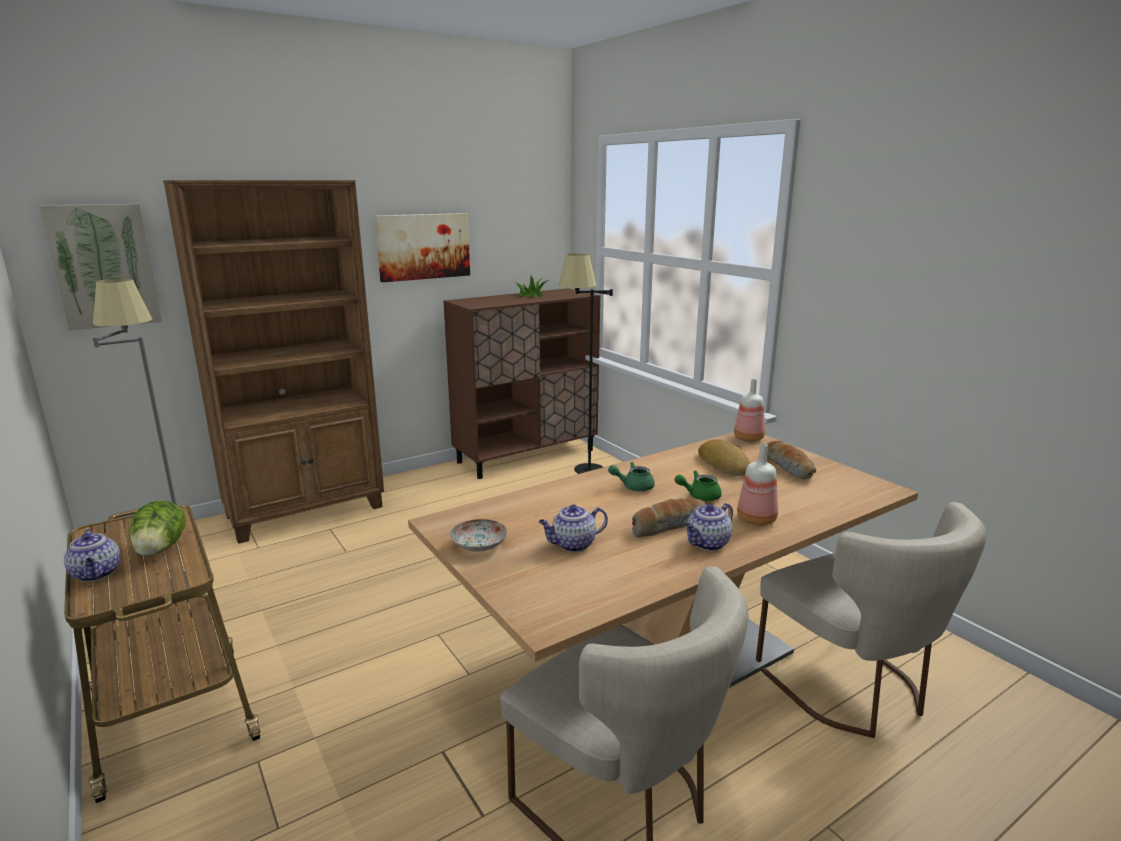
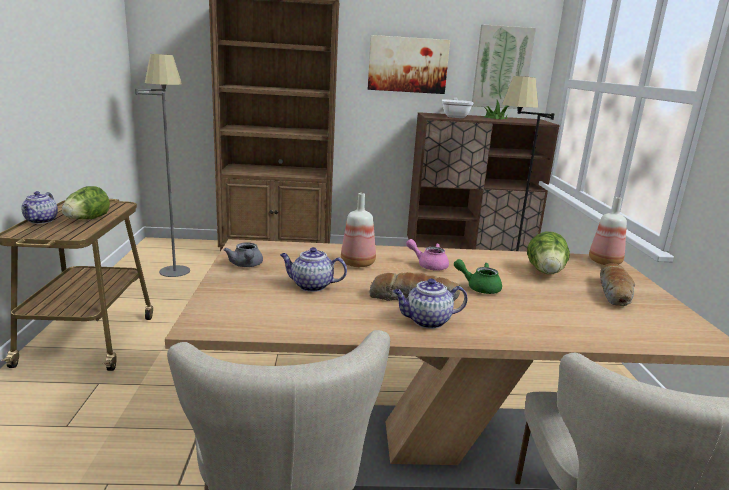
camera: 30 degrees right, 0 degrees up
picture [39,204,162,330] -> picture moved to [472,24,536,109]
plate [450,519,507,552] -> grey teapot [224,242,263,267]
green teapot [608,462,655,491] -> pink teapot [406,239,449,271]
bread [698,439,750,476] -> lettuce [527,232,570,274]
bottle [737,444,778,525] -> bottle moved to [341,193,376,267]
none -> frying pan [442,98,473,118]

